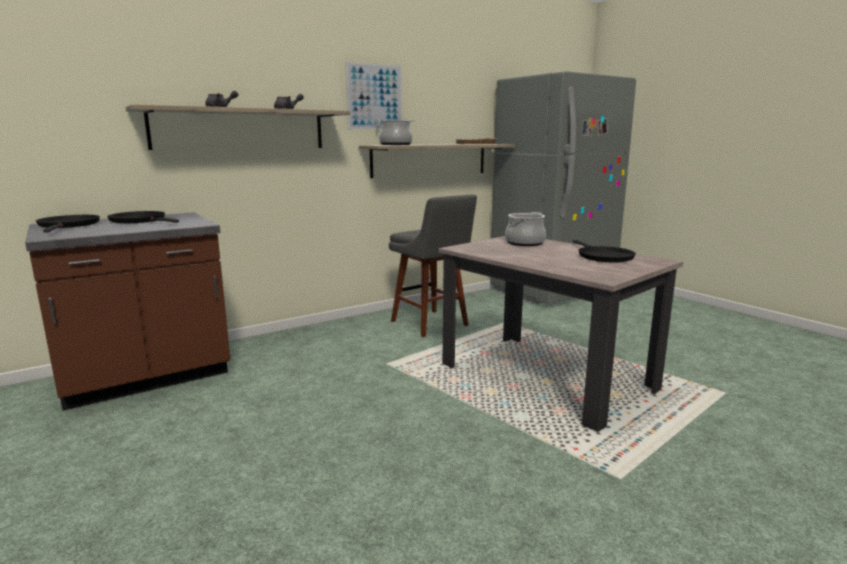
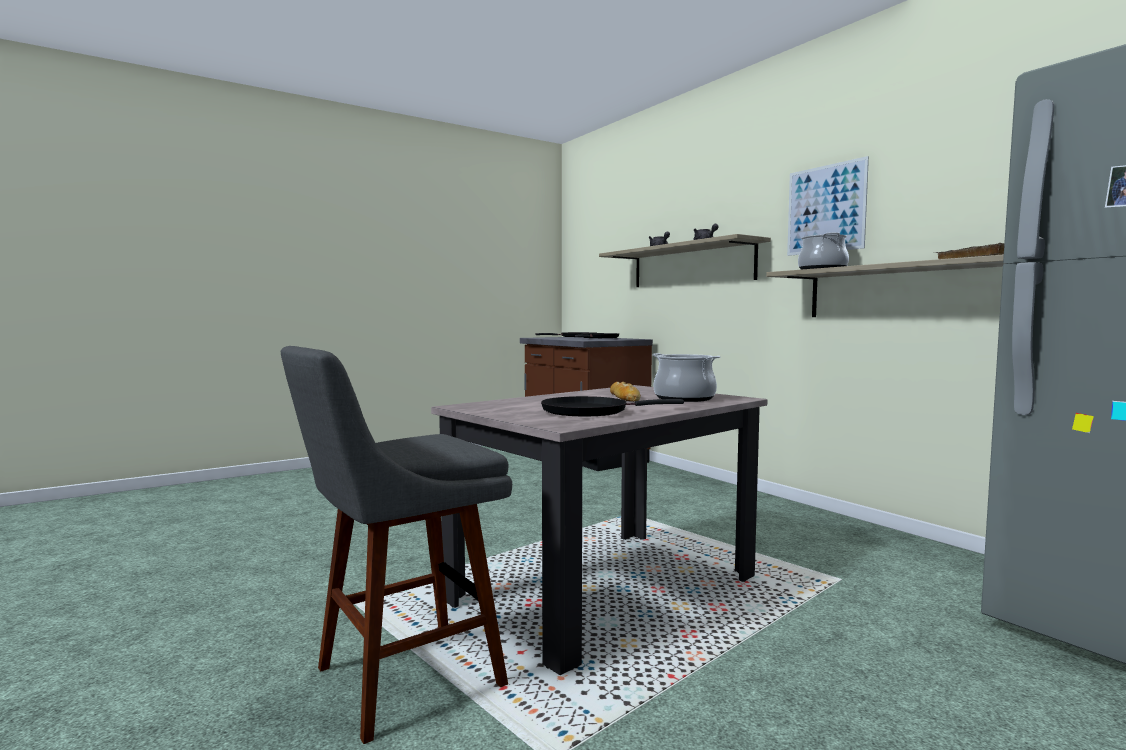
camera: 90 degrees right, 10 degrees down
grey stool [389,195,477,337] -> grey stool moved to [281,346,512,744]
none -> bread [610,382,641,402]

